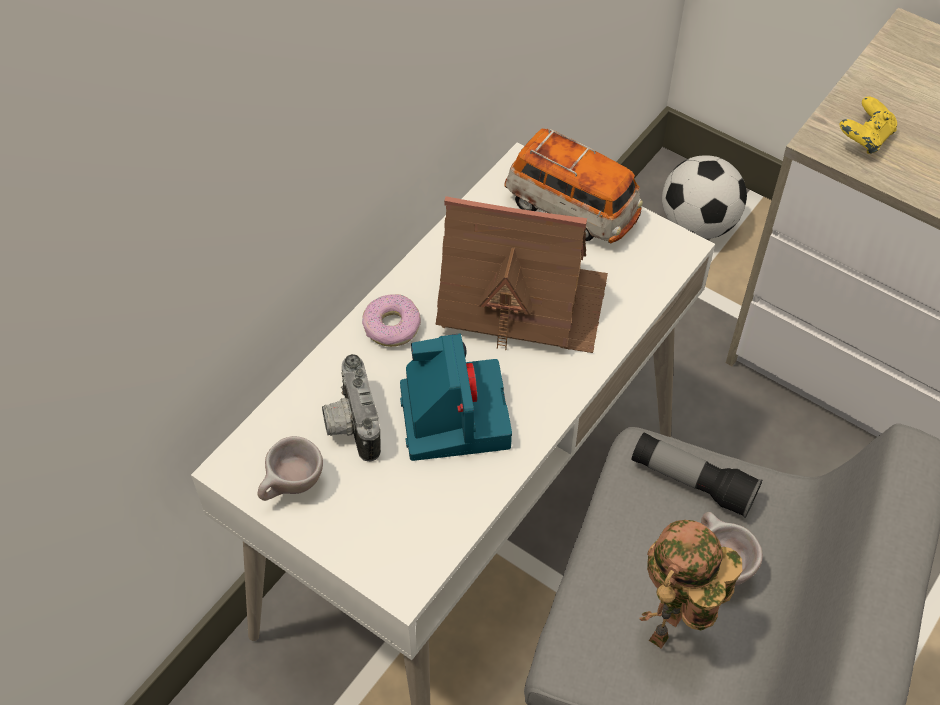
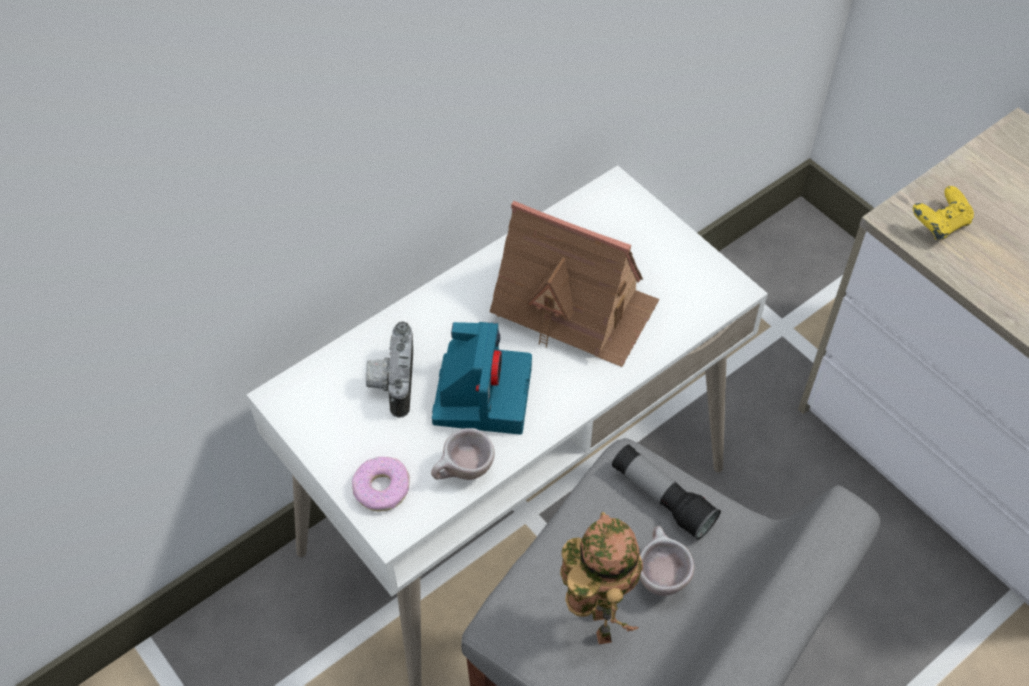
camera: 15 degrees right, 0 degrees up
beige cup [258,436,323,501] -> beige cup moved to [431,428,495,480]
donut [362,294,421,347] -> donut moved to [352,457,410,512]
toy car [504,129,643,243] -> none
toy robot [639,520,742,649] -> toy robot turned 120 degrees clockwise [560,512,643,644]
football [662,155,747,239] -> none

